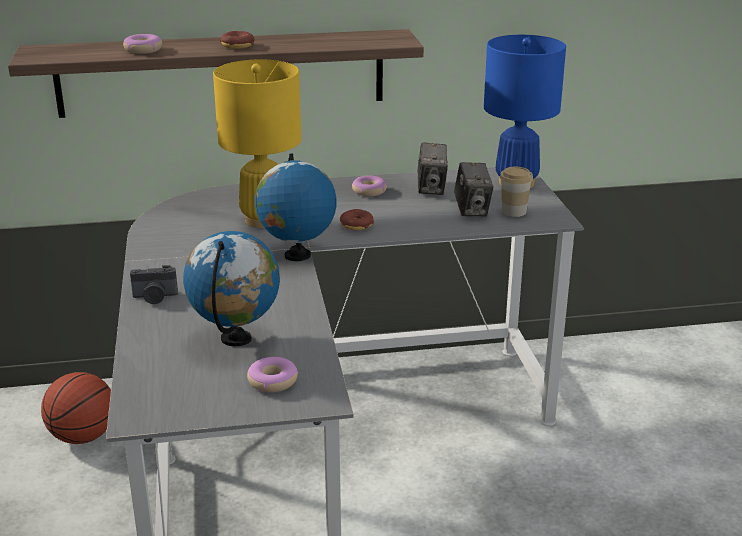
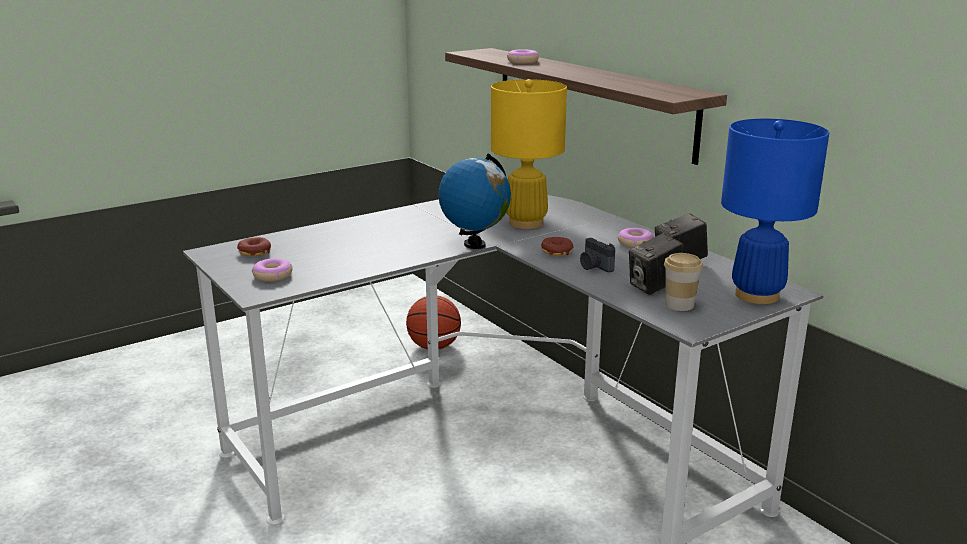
camera: 65 degrees right, 5 degrees down
camera [130,265,178,304] -> camera moved to [580,238,615,272]
globe [183,231,280,346] -> none
donut [220,31,254,49] -> donut moved to [237,237,271,256]

